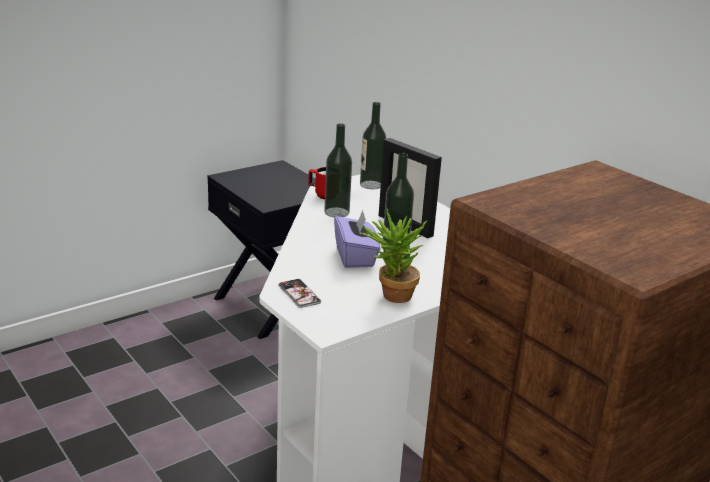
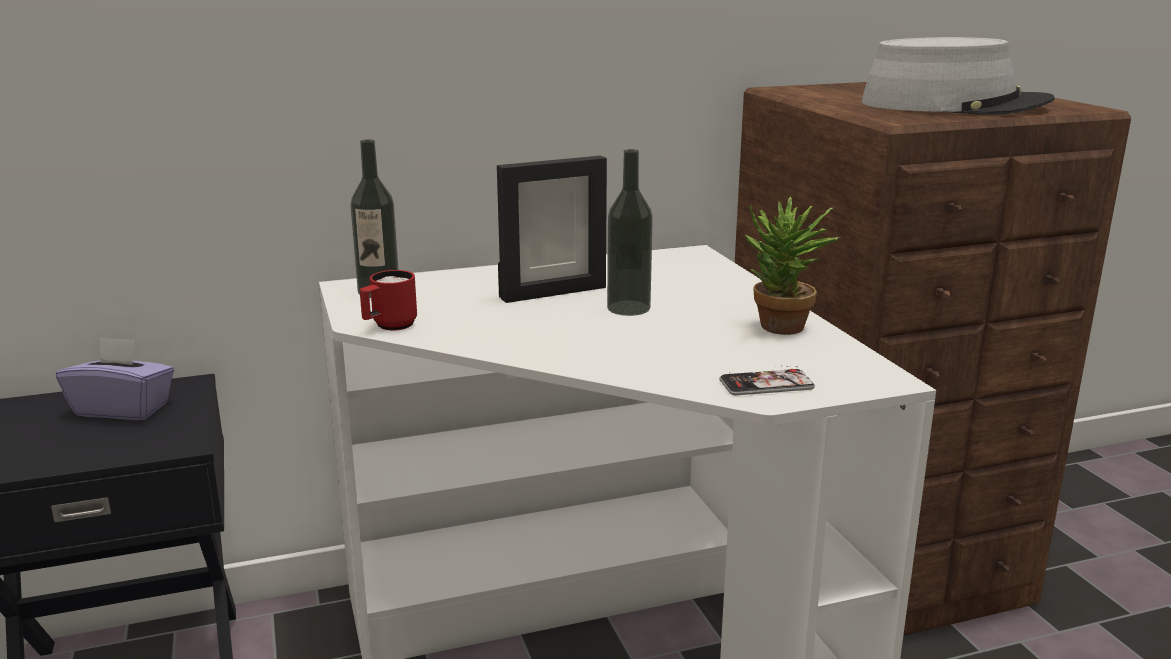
camera: 70 degrees left, 5 degrees down
bottle [324,123,352,218] -> none
purple tissue box [334,210,380,268] -> purple tissue box moved to [56,337,174,420]
none -> grey hat [861,37,1054,115]

